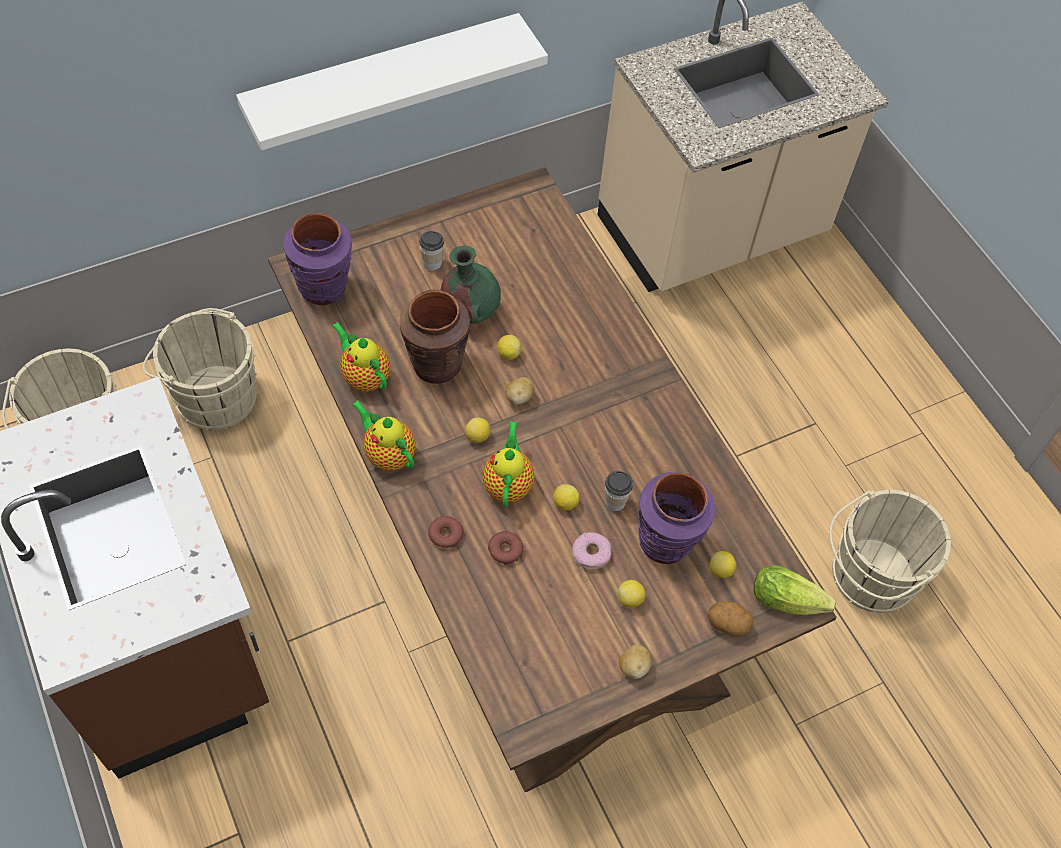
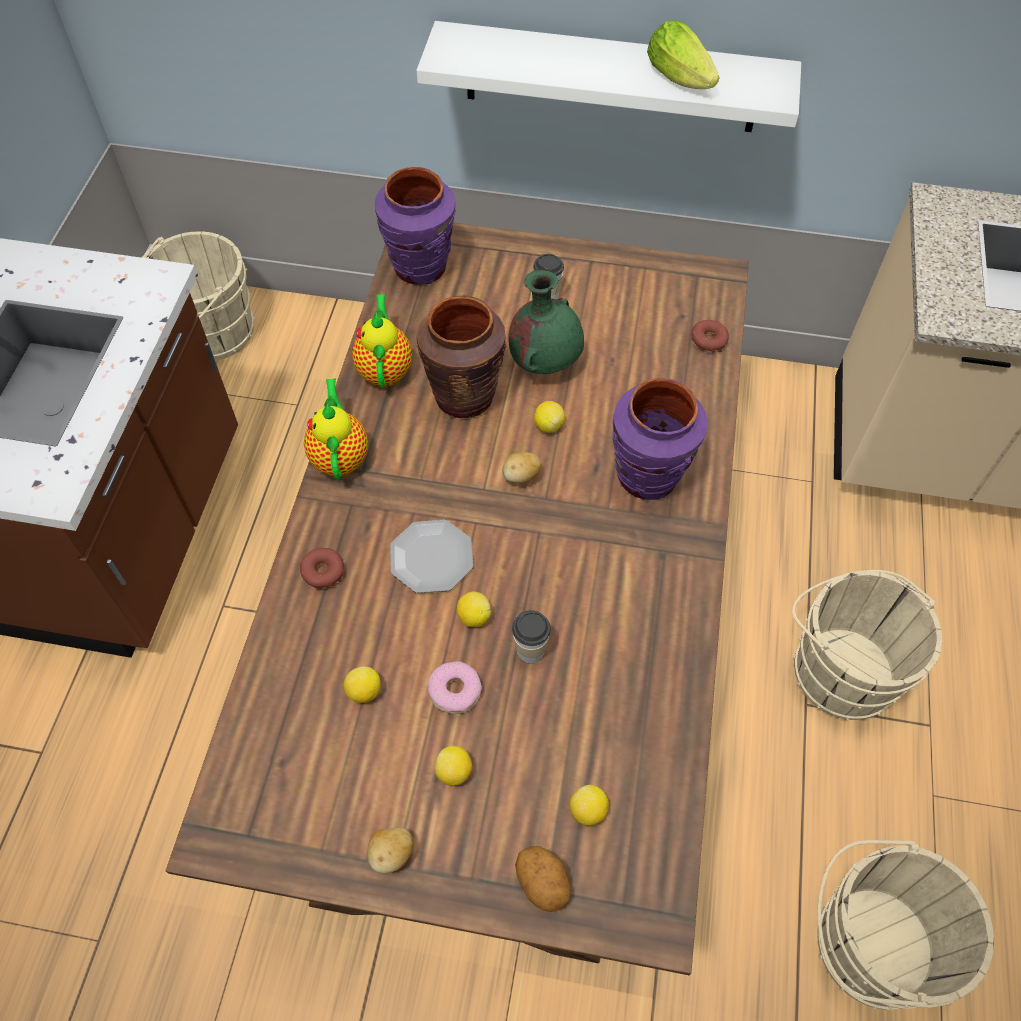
camera: 40 degrees right, 0 degrees up
beige bucket [143,308,258,430] -> beige bucket moved to [792,570,942,720]
lemon [465,418,490,443] -> lemon moved to [344,666,381,703]
teapot [483,421,534,507] -> plate [390,520,473,593]
donut [488,531,524,565] -> donut moved to [691,320,729,353]
purple vase [638,472,715,564] -> purple vase moved to [612,378,707,500]
lettuce [753,565,836,615] -> lettuce moved to [647,21,720,89]

